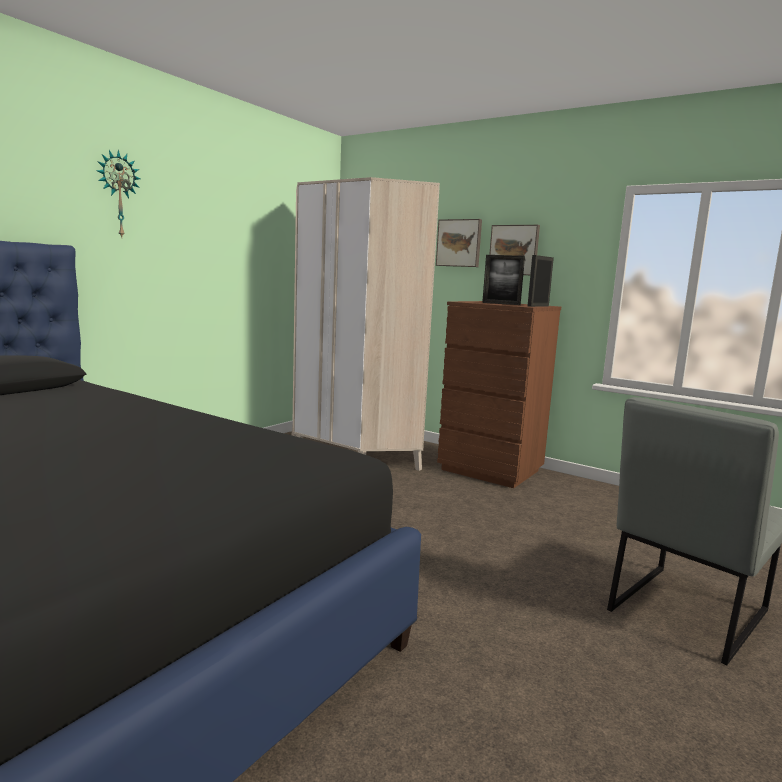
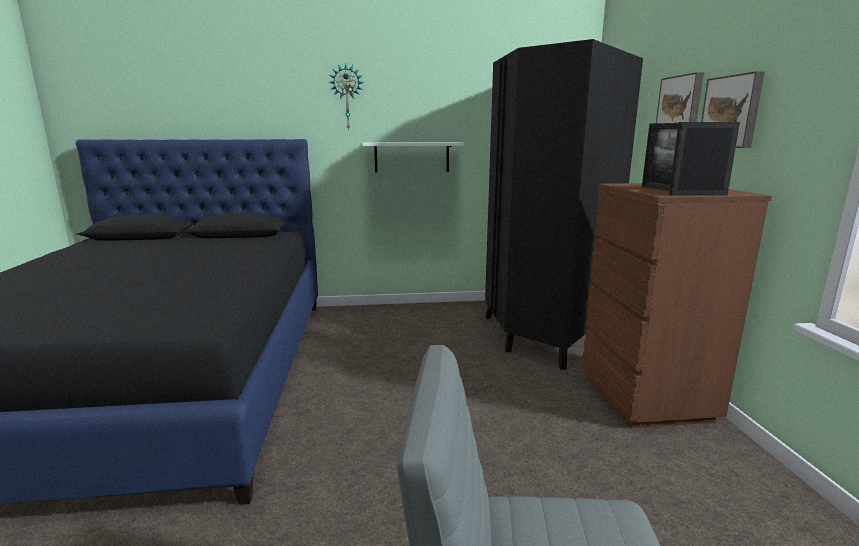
camera: 50 degrees right, 5 degrees up
beige wardrobe [291,177,440,471] -> black wardrobe [485,39,643,370]
none -> white shelf [362,142,464,173]

